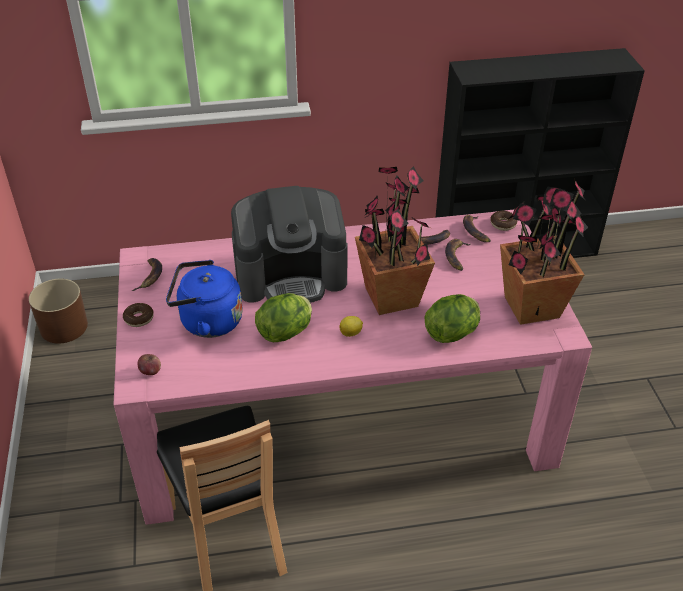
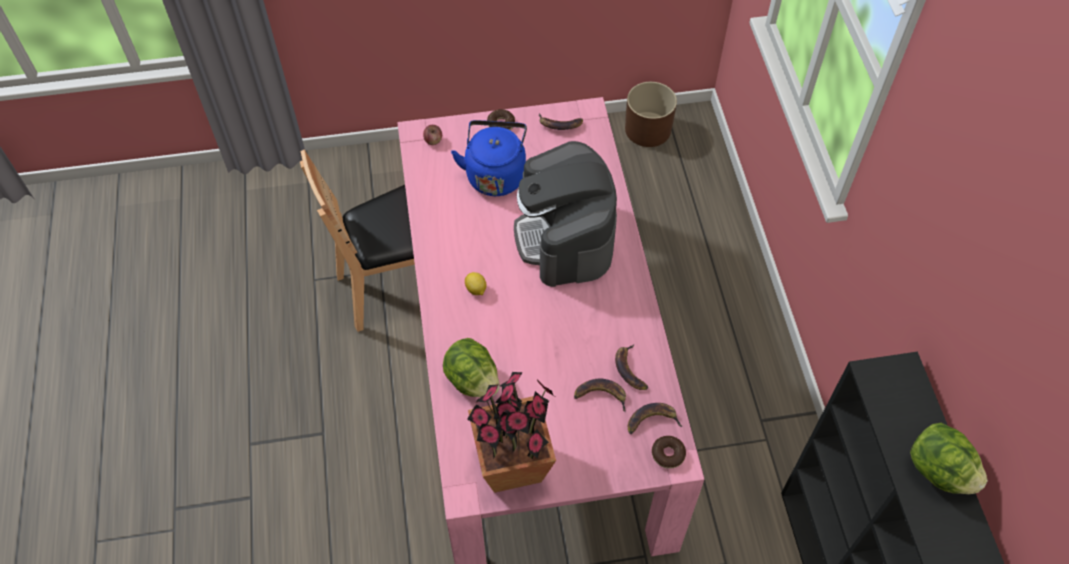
camera: 90 degrees right, 15 degrees up
lettuce [255,293,312,342] -> lettuce moved to [910,423,988,494]
potted plant [355,166,435,315] -> none

